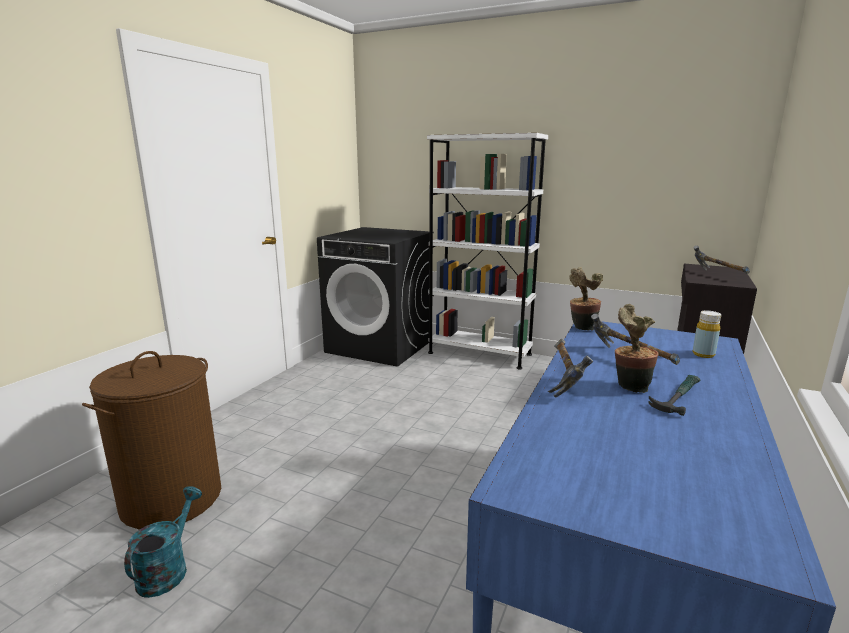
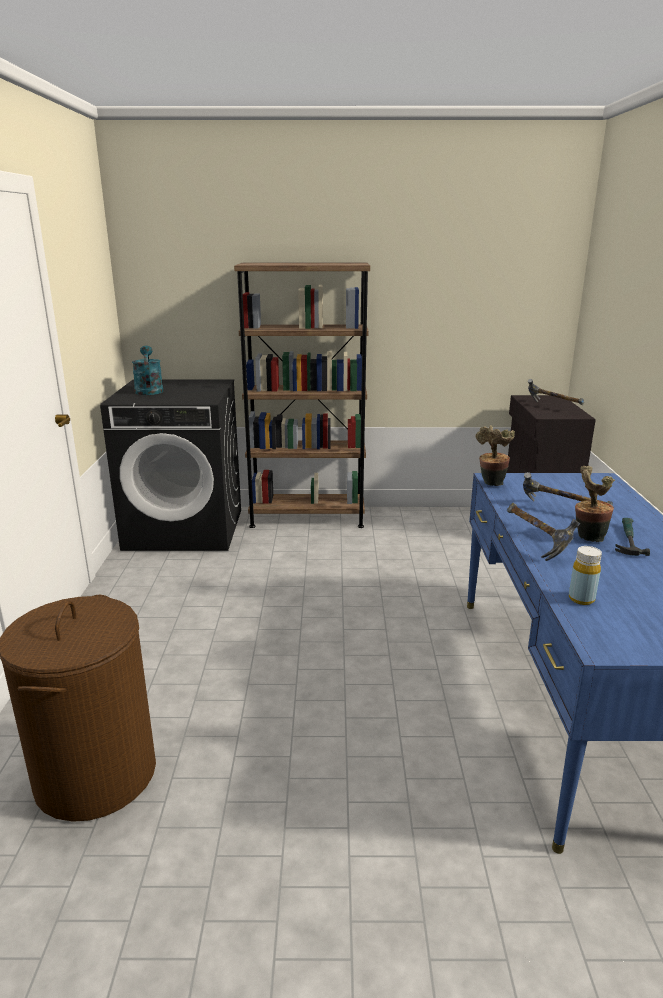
camera: 25 degrees left, 5 degrees up
turquoise watering can [124,486,202,598] -> turquoise watering can moved to [132,346,163,395]
white bookcase [427,133,548,370] -> brown bookcase [234,263,370,528]
yellow bottle [693,311,721,358] -> yellow bottle moved to [569,546,602,605]

